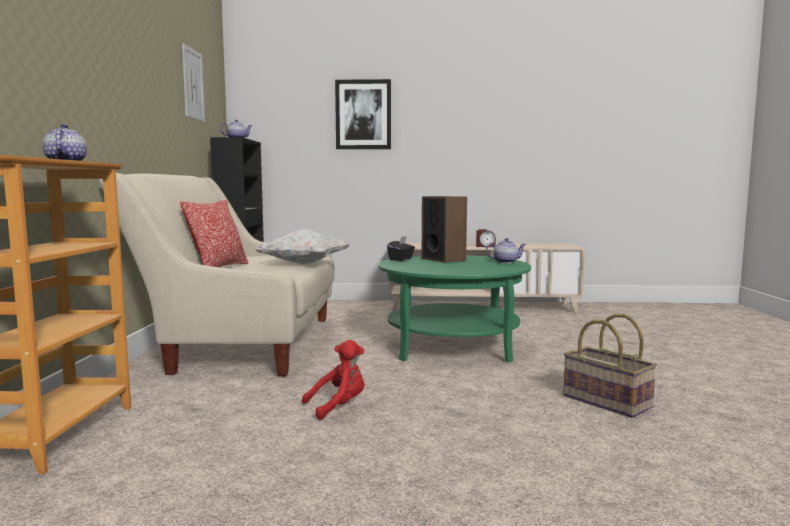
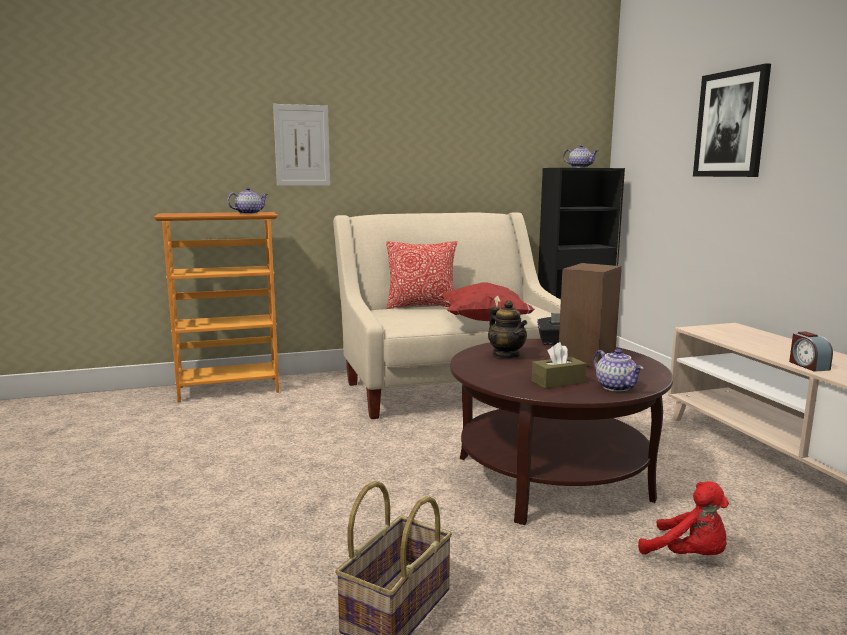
camera: 70 degrees right, 5 degrees up
picture [182,43,205,122] -> picture moved to [273,104,330,186]
white pillow [254,229,350,264] -> red pillow [439,282,535,321]
red plush toy [302,340,365,420] -> red plush toy moved to [638,481,729,555]
green coffee table [379,255,531,363] -> brown coffee table [450,339,673,525]
none -> teapot [488,300,527,358]
none -> brown tissue box [532,342,586,389]

